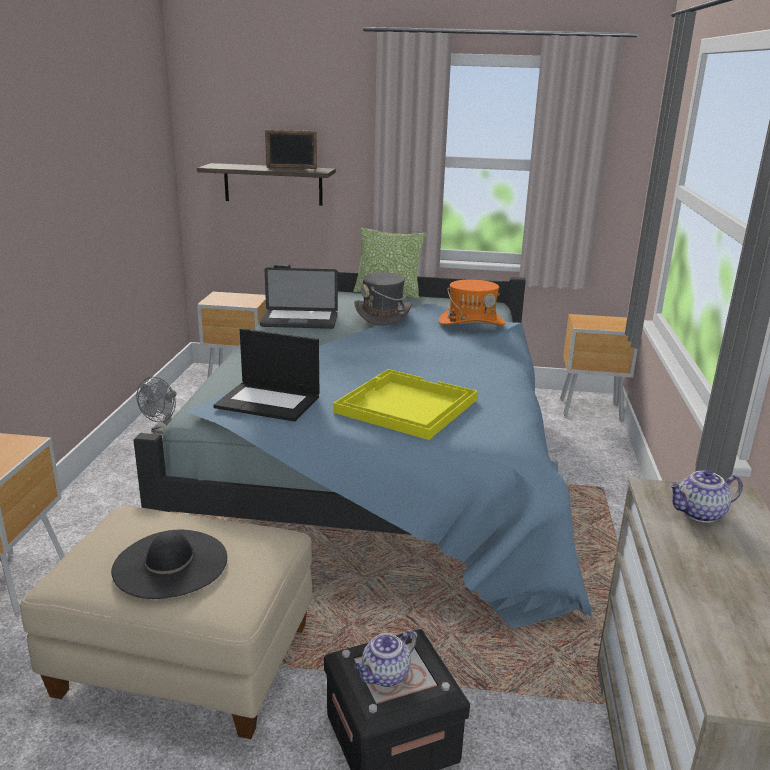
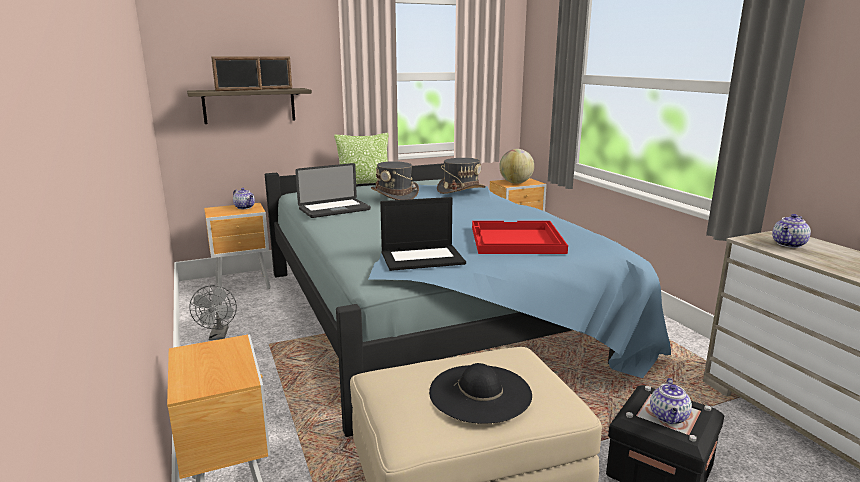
camera: 30 degrees left, 5 degrees down
yellow tray [333,369,477,440] -> red tray [472,221,568,254]
orange hat [438,280,505,325] -> grey hat [437,158,486,194]
none -> picture frame [211,57,262,91]
none -> teapot [233,188,255,209]
none -> globe [499,149,534,184]

